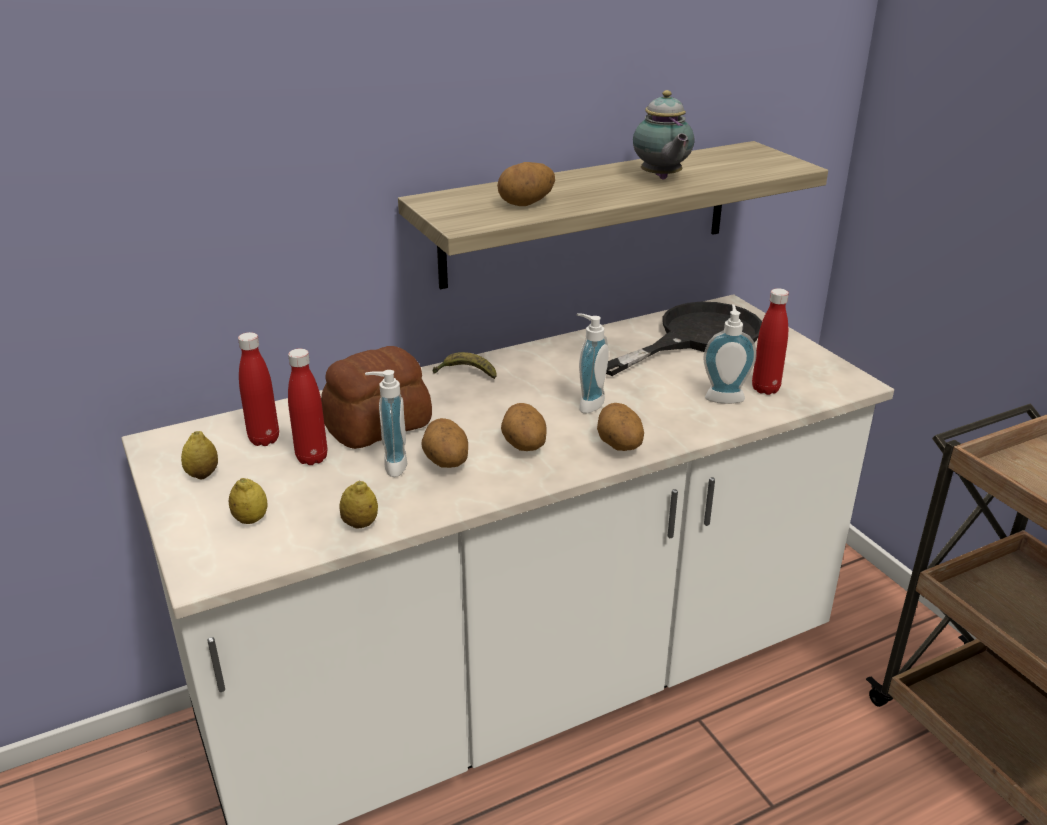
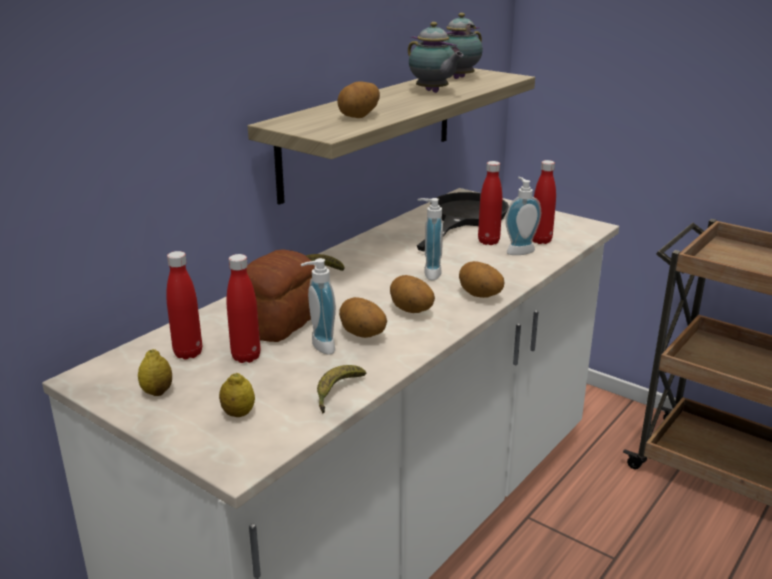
camera: 25 degrees left, 5 degrees down
lemon [339,480,378,529] -> banana [317,365,366,413]
none -> teapot [443,13,483,79]
none -> red bottle [478,161,502,245]

